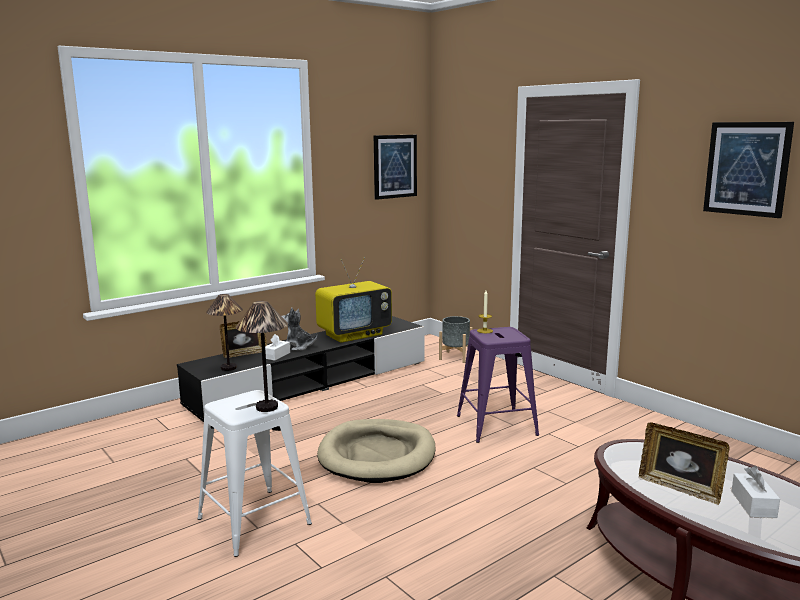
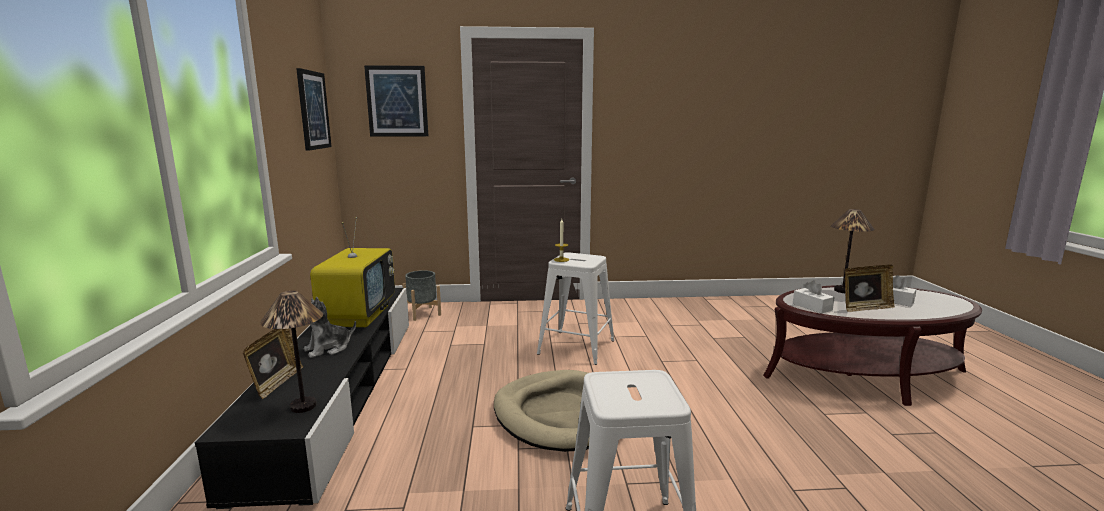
camera: 55 degrees left, 0 degrees up
table lamp [236,301,288,412] -> table lamp moved to [831,209,875,293]
white tissue box [265,334,290,361] -> white tissue box moved to [793,280,835,314]
purple stool [457,327,539,443] -> white stool [537,252,615,365]
picture [703,122,794,218] -> picture moved to [364,65,428,136]

